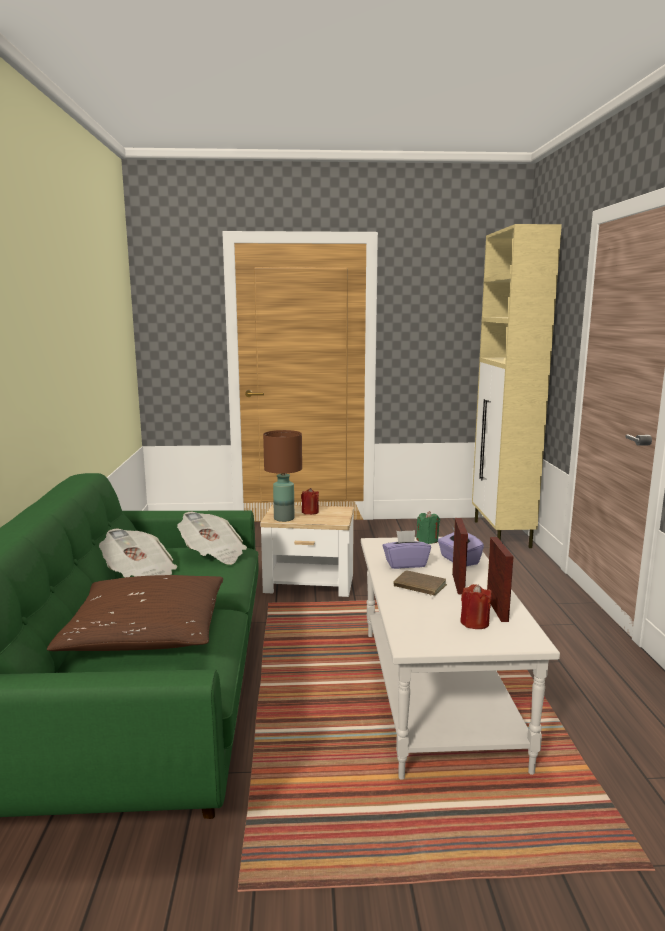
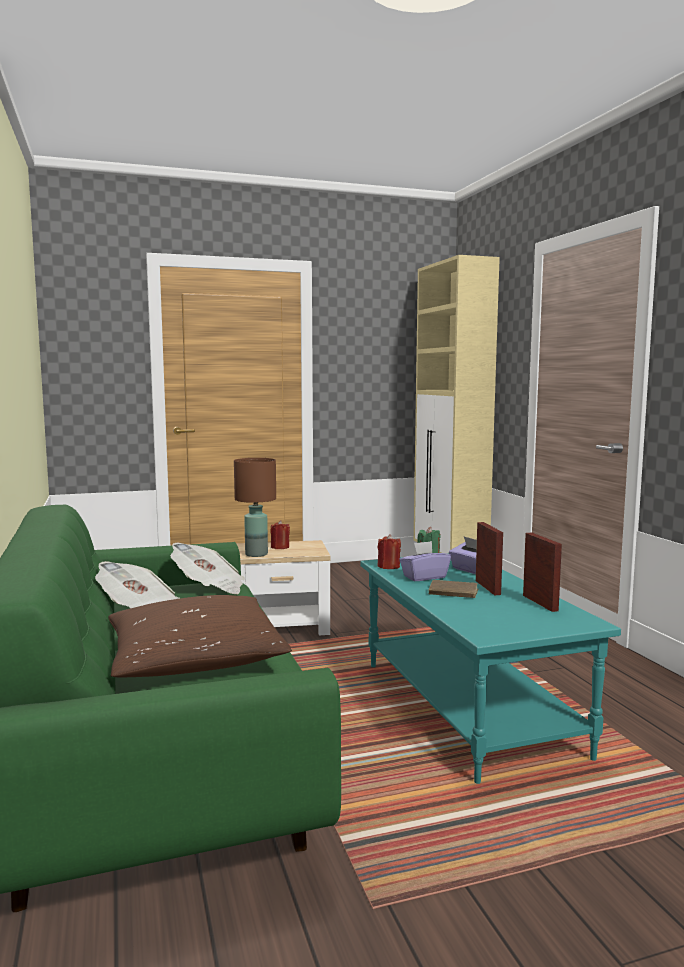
camera: 15 degrees left, 5 degrees down
white coffee table [361,537,560,780] -> turquoise coffee table [360,553,621,784]
red candle [460,584,492,629] -> red candle moved to [378,534,401,569]

